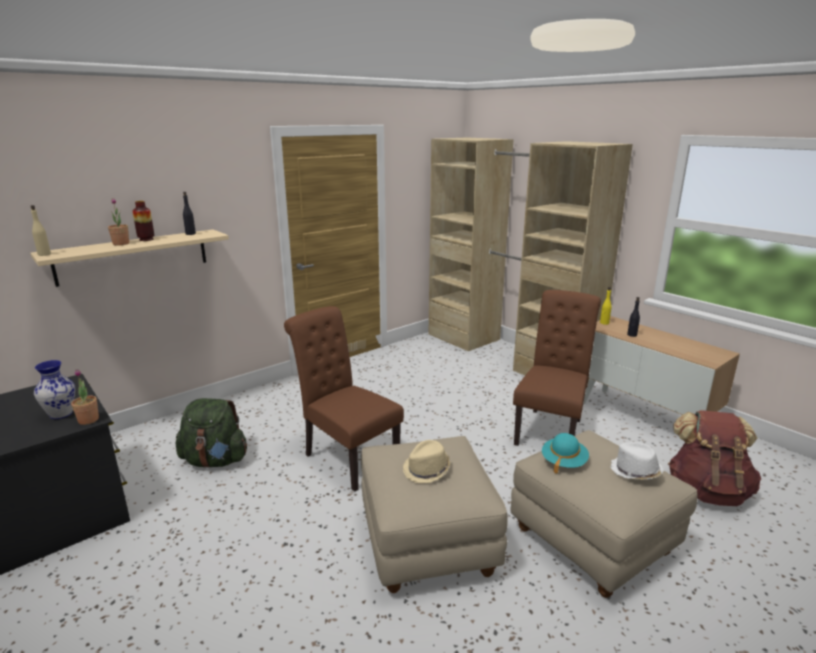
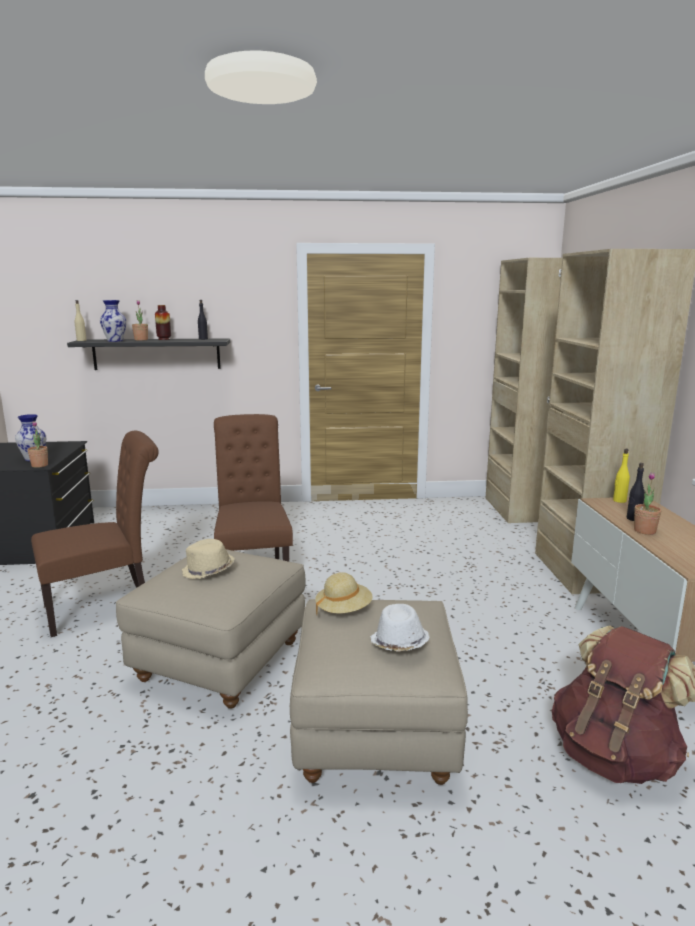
camera: 35 degrees right, 5 degrees down
beige shelf [31,229,229,287] -> black shelf [67,338,230,370]
green backpack [176,398,247,468] -> none
brown chair [513,290,601,446] -> brown chair moved to [31,431,159,637]
turquoise hat [542,433,589,474] -> beige hat [315,572,373,614]
none -> vase [100,300,127,342]
none -> potted plant [634,472,662,535]

